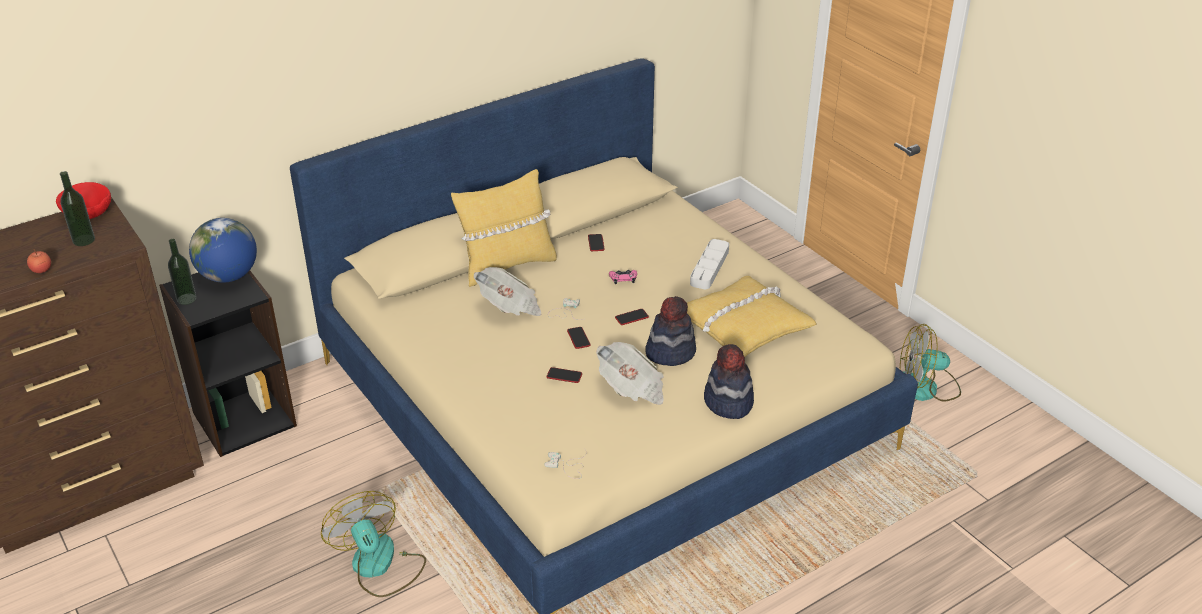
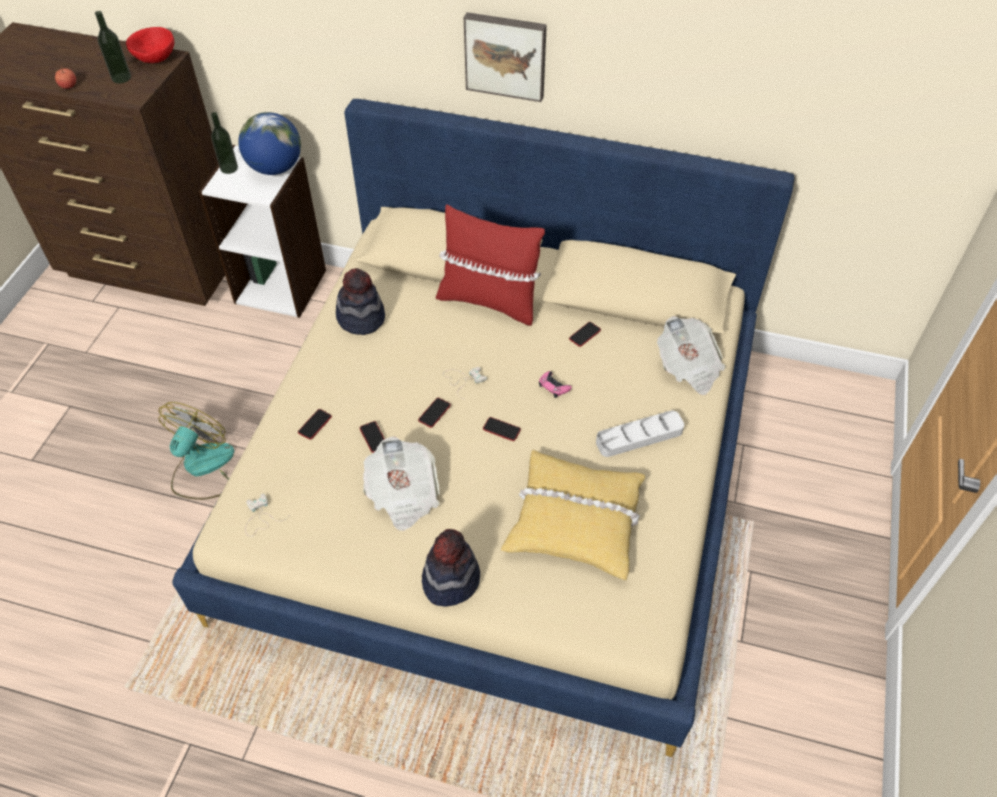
camera: 50 degrees right, 15 degrees up
black bookcase [159,271,297,457] -> white bookcase [199,145,326,318]
yellow pillow [451,169,557,287] -> red pillow [436,204,545,326]
newspaper [474,267,542,316] -> newspaper moved to [657,316,725,395]
hat [645,296,696,366] -> hat moved to [336,268,385,335]
fan [900,324,961,401] -> none
none -> phone [298,409,332,440]
none -> picture [464,12,547,102]

